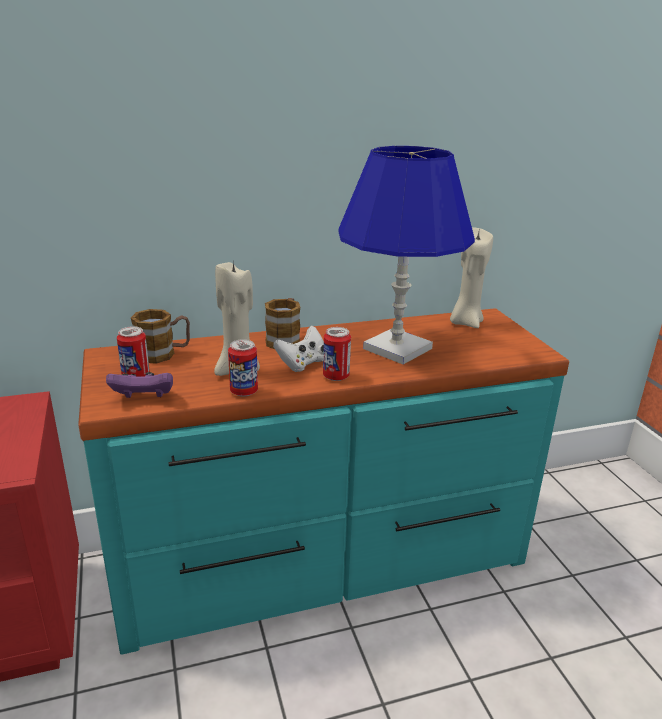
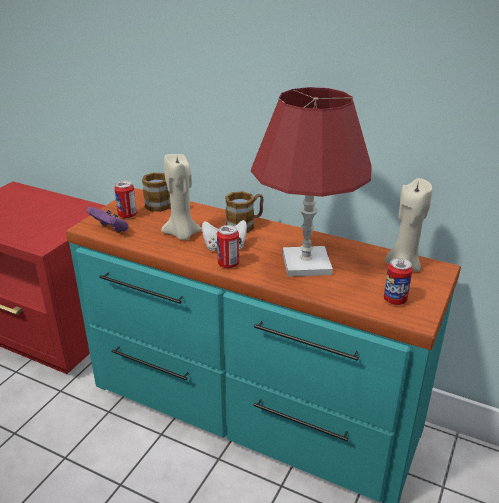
camera: 45 degrees right, 5 degrees up
can [228,339,258,397] -> can moved to [384,258,413,305]
blue table lamp [338,146,475,364] -> red table lamp [251,87,371,277]

